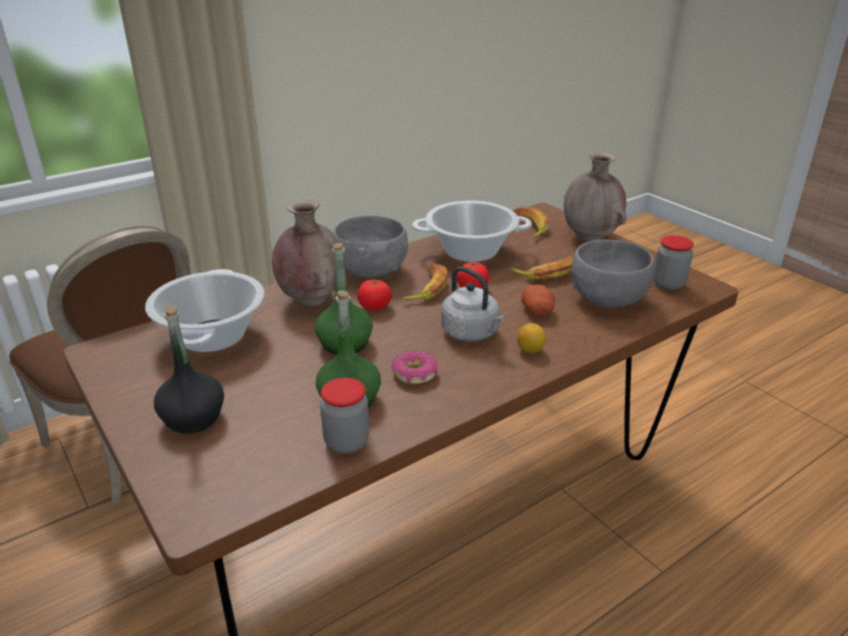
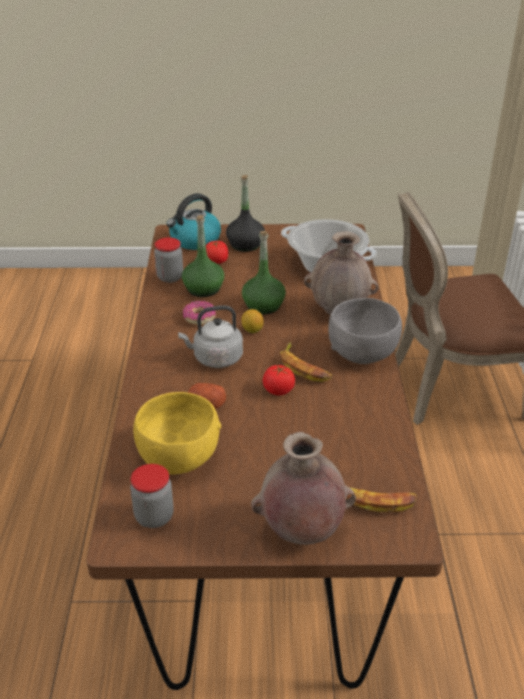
camera: 125 degrees right, 5 degrees up
tomato [357,279,392,311] -> tomato moved to [206,241,228,264]
cooking pot [412,201,532,262] -> none
banana [510,257,573,280] -> none
lemon [517,323,546,354] -> lemon moved to [241,309,264,333]
grey bowl [571,240,655,308] -> yellow bowl [133,392,221,474]
none -> kettle [166,193,221,250]

